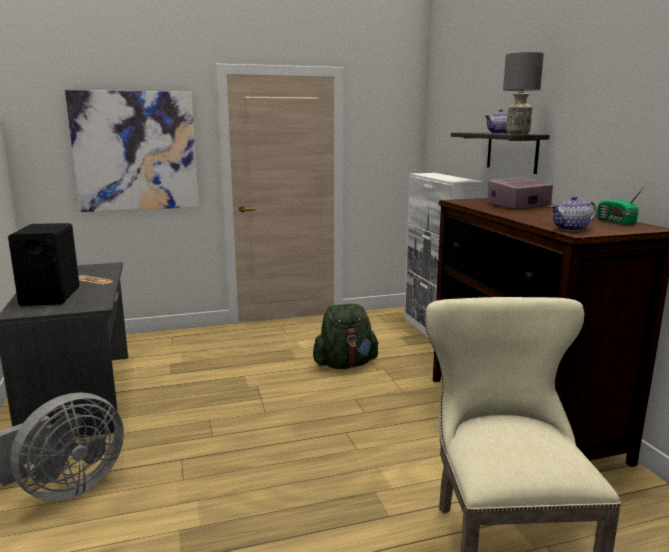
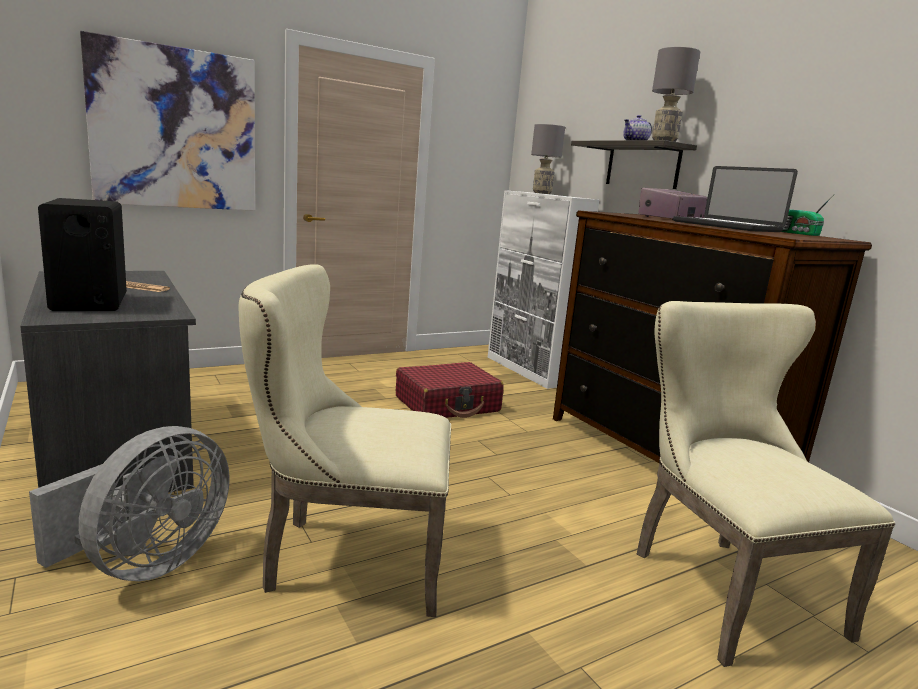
camera: 15 degrees left, 0 degrees up
green backpack [313,304,379,369] -> red suitcase [396,362,504,418]
teapot [550,196,597,231] -> none
none -> beige chair [239,264,451,617]
none -> grey table lamp [531,124,565,194]
none -> laptop [673,166,798,232]

